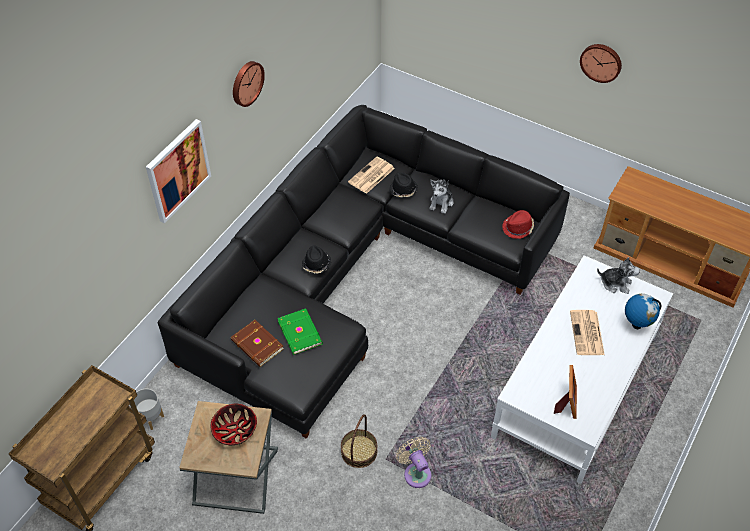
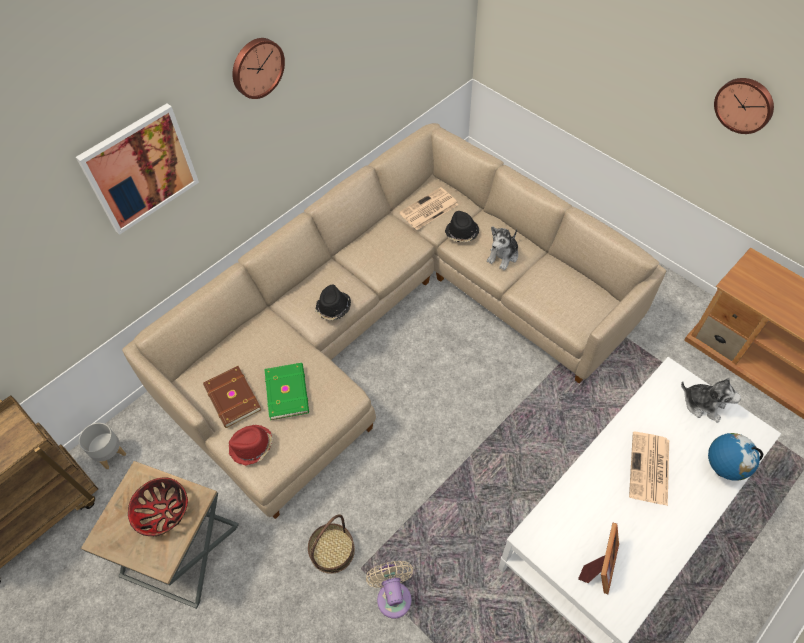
camera: 15 degrees right, 5 degrees up
black sofa [157,105,570,439] -> beige sofa [122,123,666,519]
red hat [502,210,534,239] -> red hat moved to [228,425,273,466]

